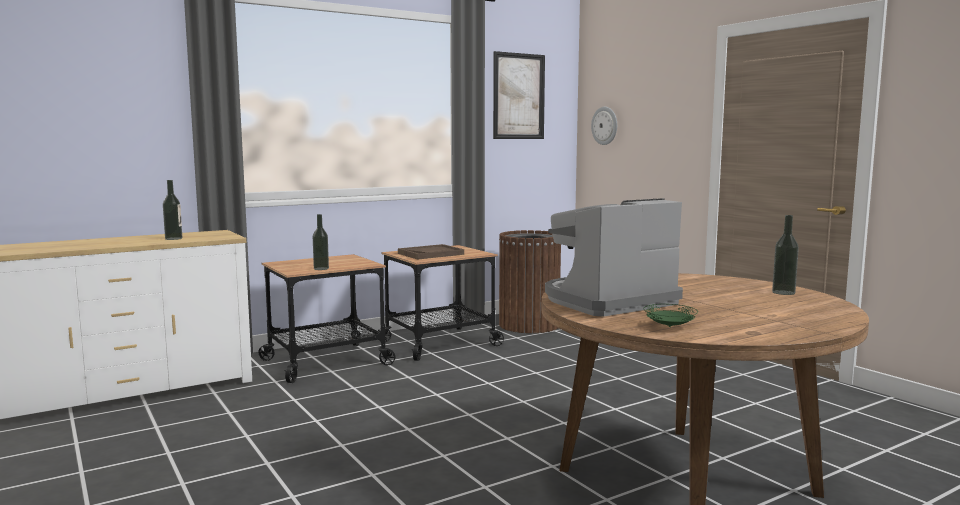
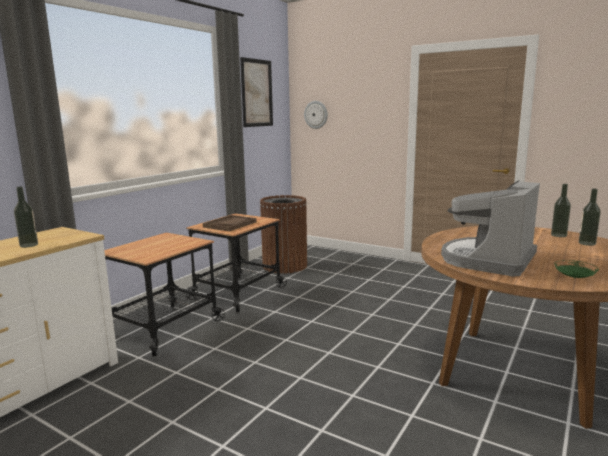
camera: 25 degrees left, 5 degrees up
bottle [313,214,329,270] -> bottle moved to [579,188,601,246]

